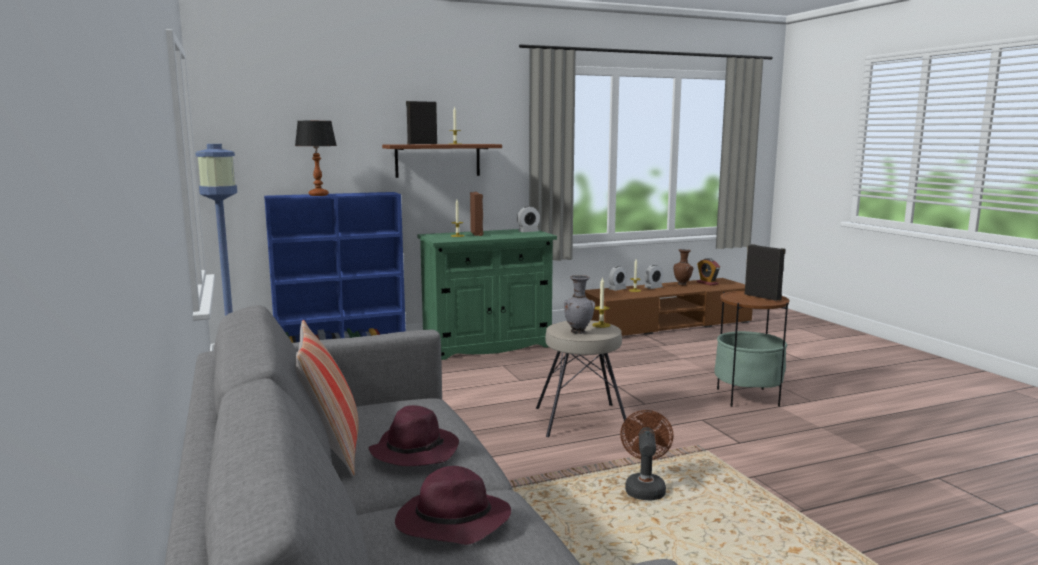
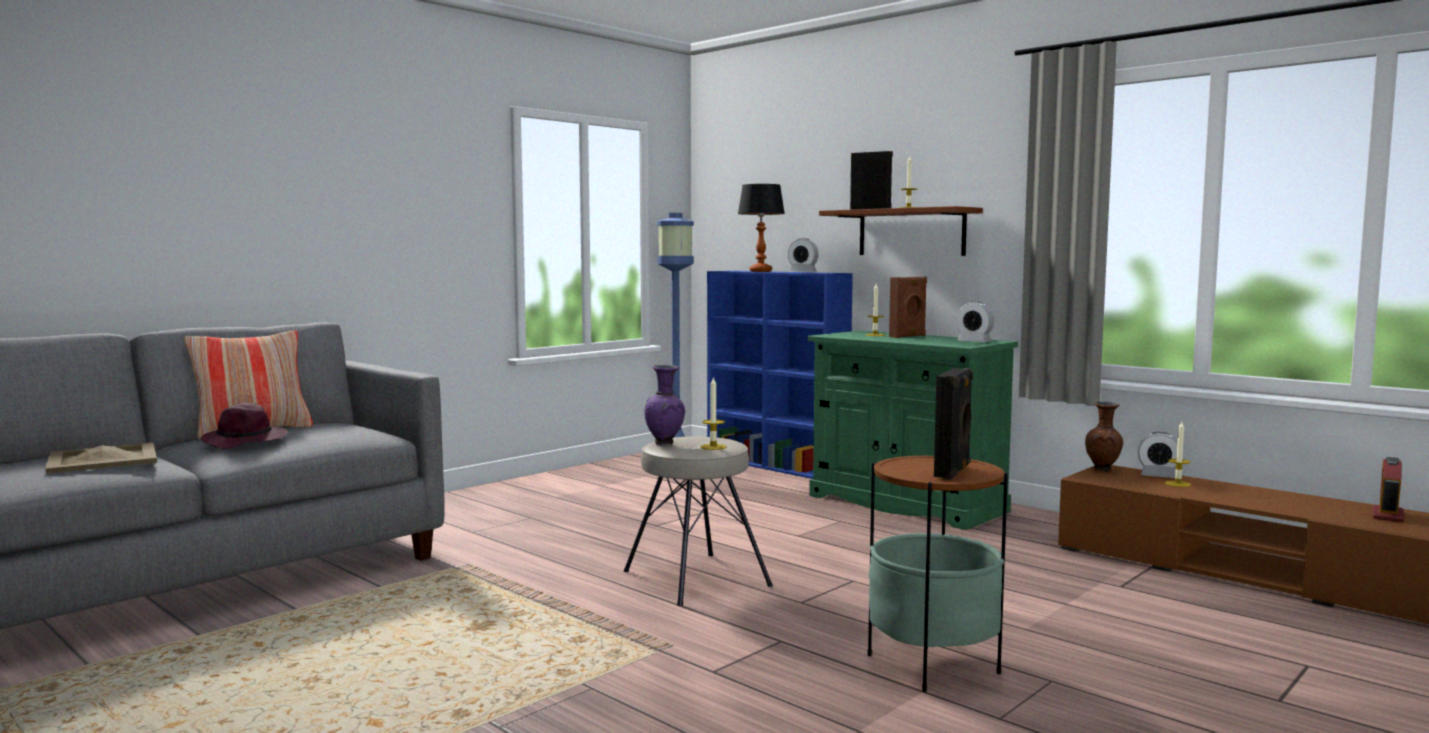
camera: 65 degrees right, 5 degrees down
purple hat [395,466,511,545] -> beige tray [46,442,157,474]
grey vase [564,275,595,334] -> purple vase [644,365,685,445]
brown fan [620,410,674,501] -> none
alarm clock [645,265,663,289] -> alarm clock moved to [788,238,819,272]
brown vase [673,249,693,285] -> brown vase moved to [1085,402,1123,472]

